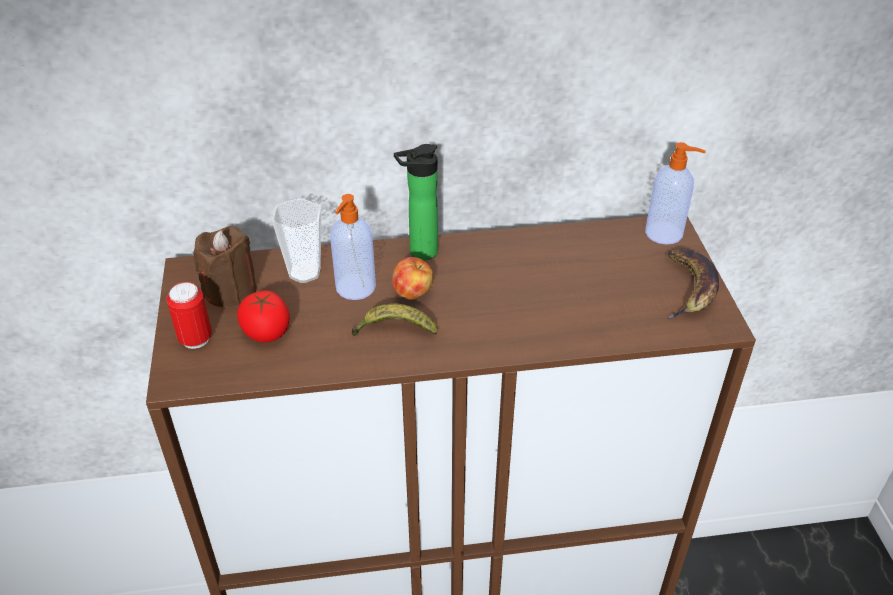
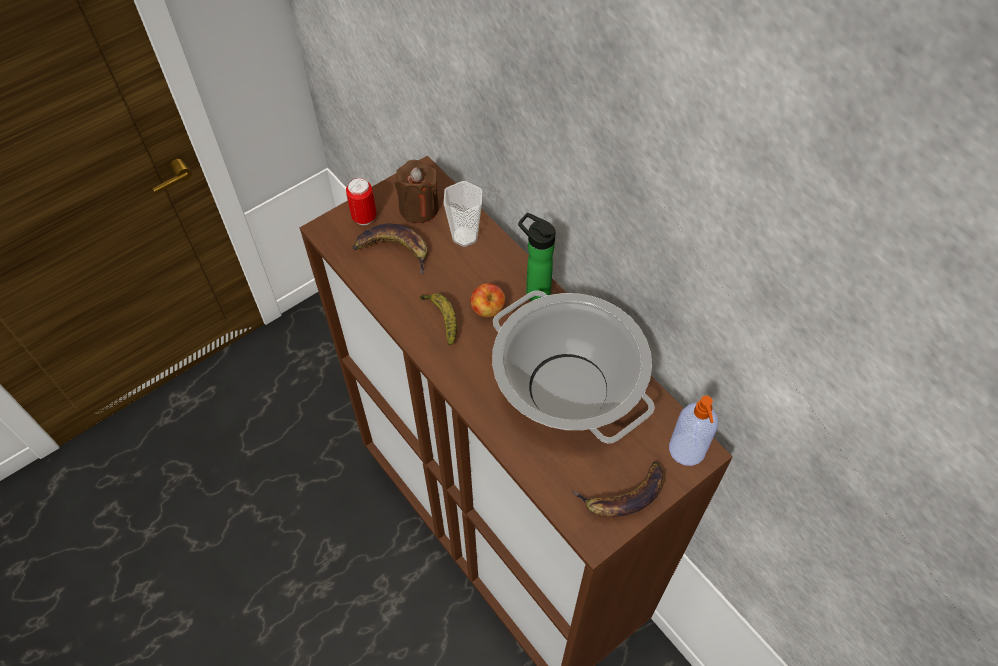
camera: 60 degrees right, 15 degrees up
tomato [237,290,290,343] -> banana [353,223,428,275]
soap dispenser [330,194,376,300] -> none
none -> cooking pot [492,291,655,444]

